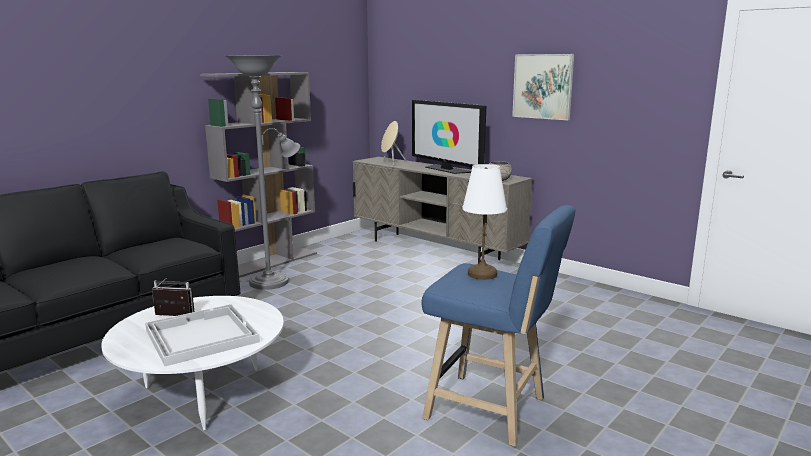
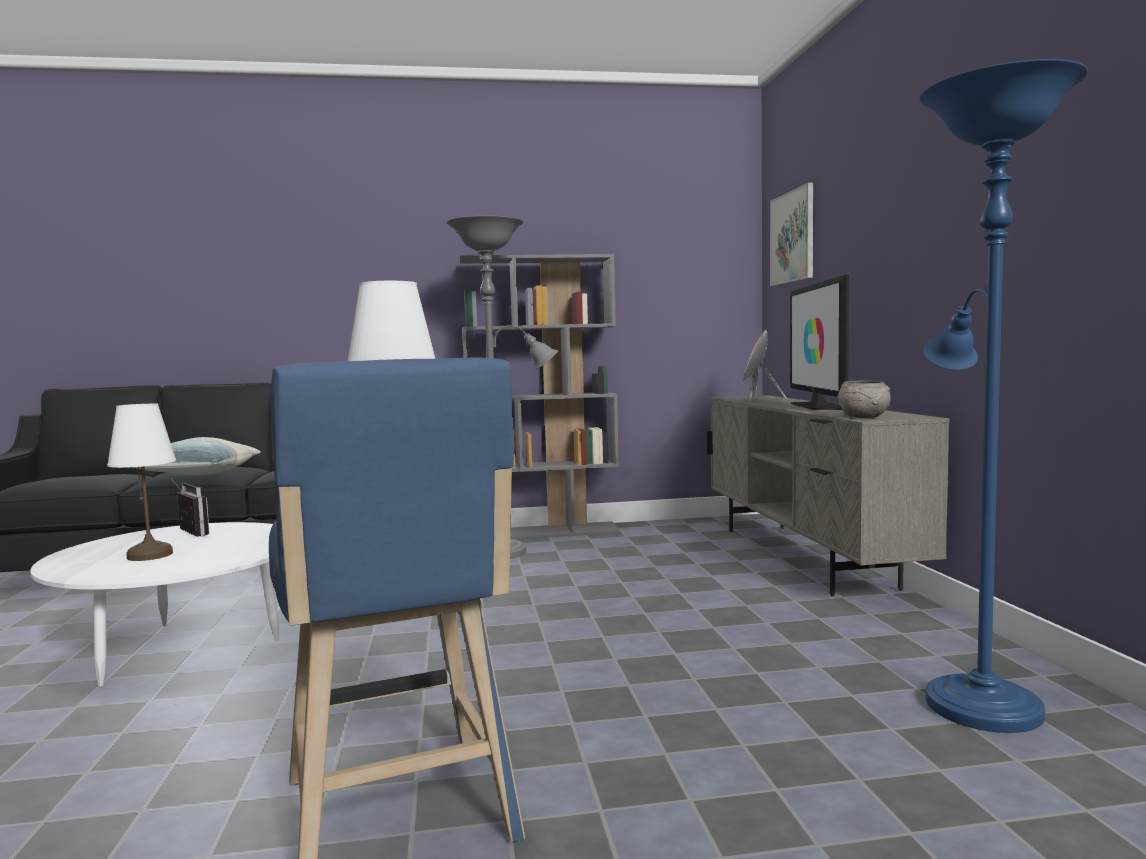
camera: 40 degrees right, 10 degrees down
white tray [145,304,260,366] -> white table lamp [107,404,176,561]
picture [512,54,574,120] -> picture moved to [770,183,813,286]
none -> pillow [133,437,261,475]
none -> blue floor lamp [919,59,1088,733]

